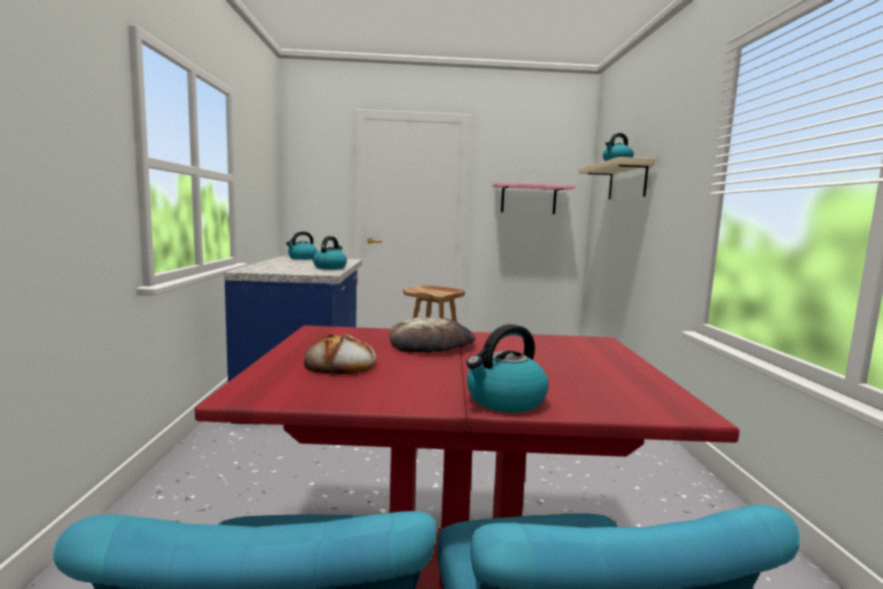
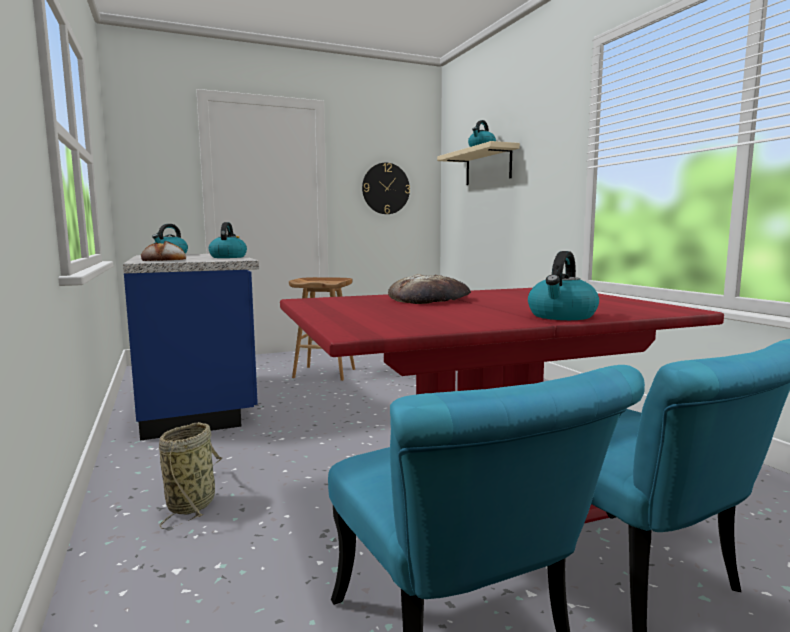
camera: 20 degrees left, 0 degrees up
bread [304,332,377,374] -> bread moved to [141,241,186,261]
pink shelf [492,183,576,214] -> wall clock [362,163,410,214]
none -> basket [159,422,222,529]

